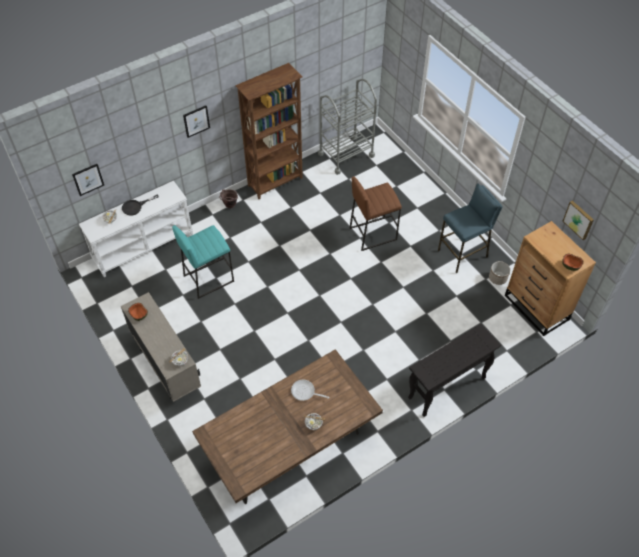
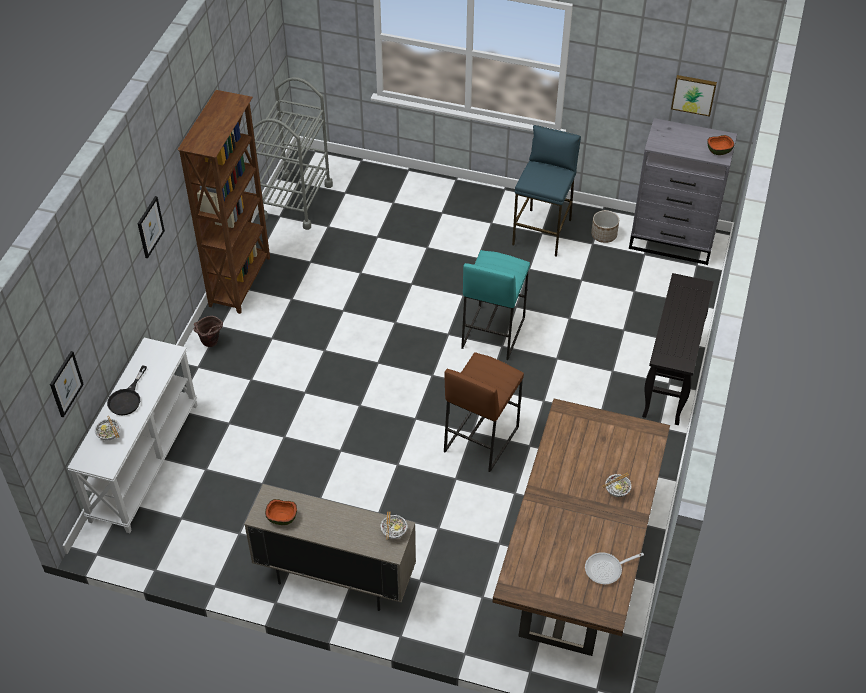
camera: 40 degrees left, 5 degrees down
turquoise stool [172,225,234,299] -> turquoise stool moved to [461,250,530,360]
frying pan [291,380,329,401] -> frying pan moved to [585,552,644,584]
brown stool [349,176,402,251] -> brown stool moved to [444,352,524,472]
brown dresser [505,221,596,336] -> grey dresser [629,118,737,265]

